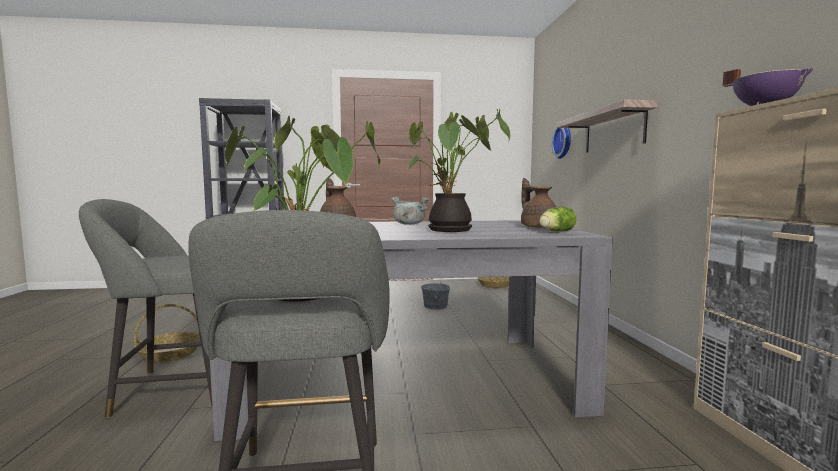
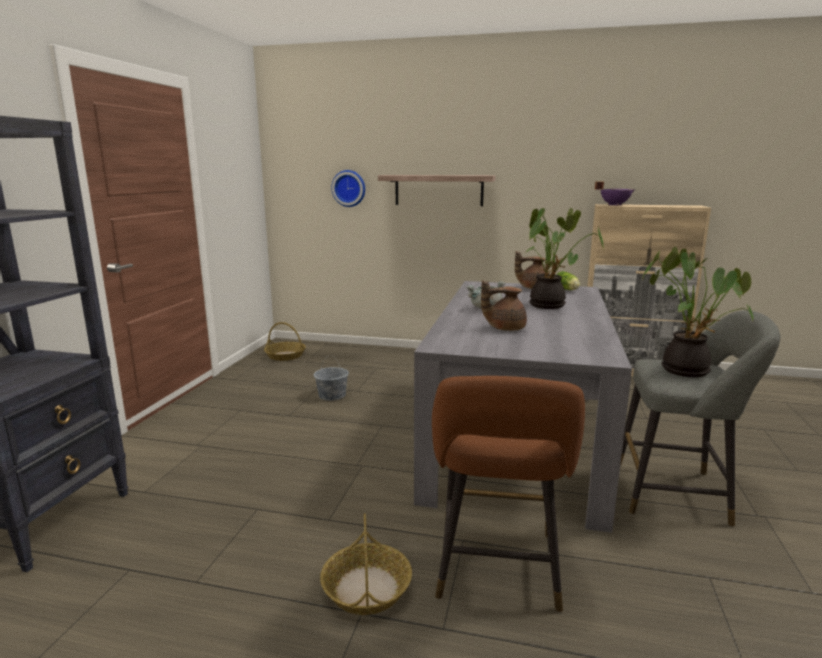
camera: 70 degrees left, 10 degrees up
grey stool [79,199,212,418] -> brown stool [432,376,585,613]

